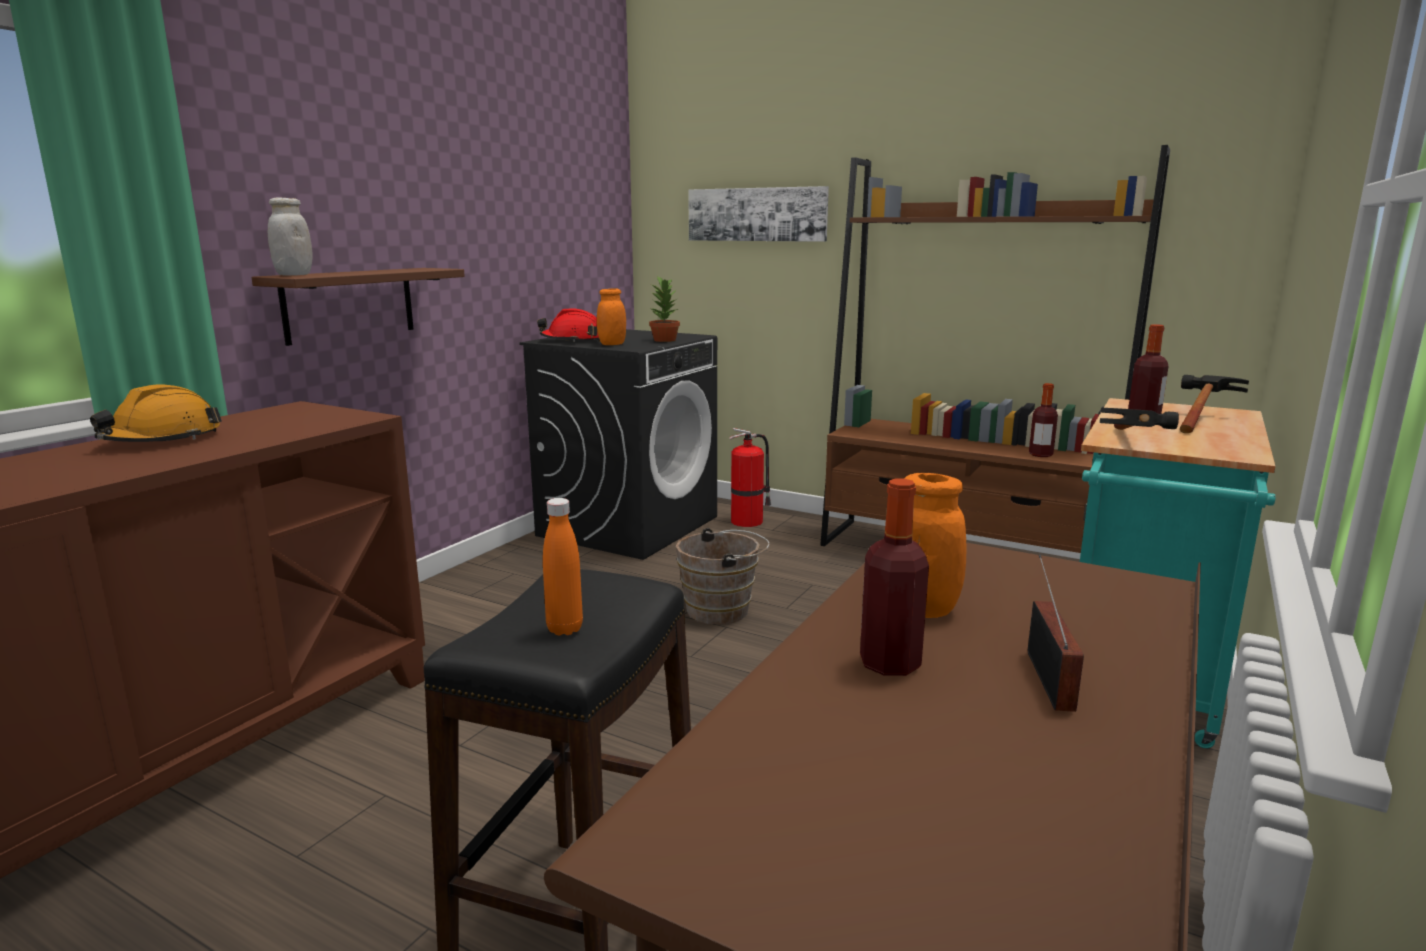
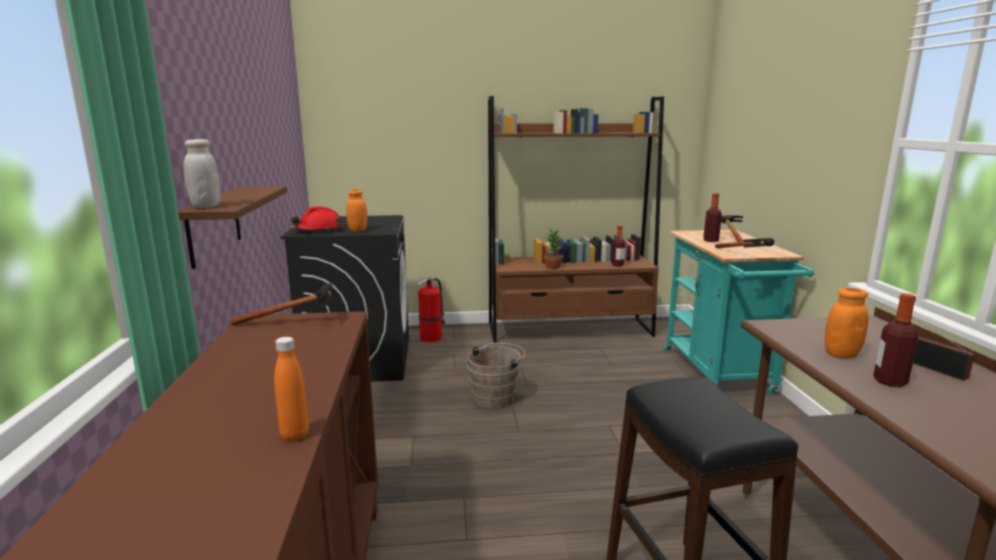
camera: 35 degrees left, 0 degrees up
orange hard hat [90,384,222,442] -> none
orange bottle [543,498,583,635] -> orange bottle moved to [274,337,309,442]
potted plant [649,275,680,342] -> potted plant moved to [543,228,563,269]
picture [688,186,829,242] -> none
none -> hammer [231,283,334,326]

